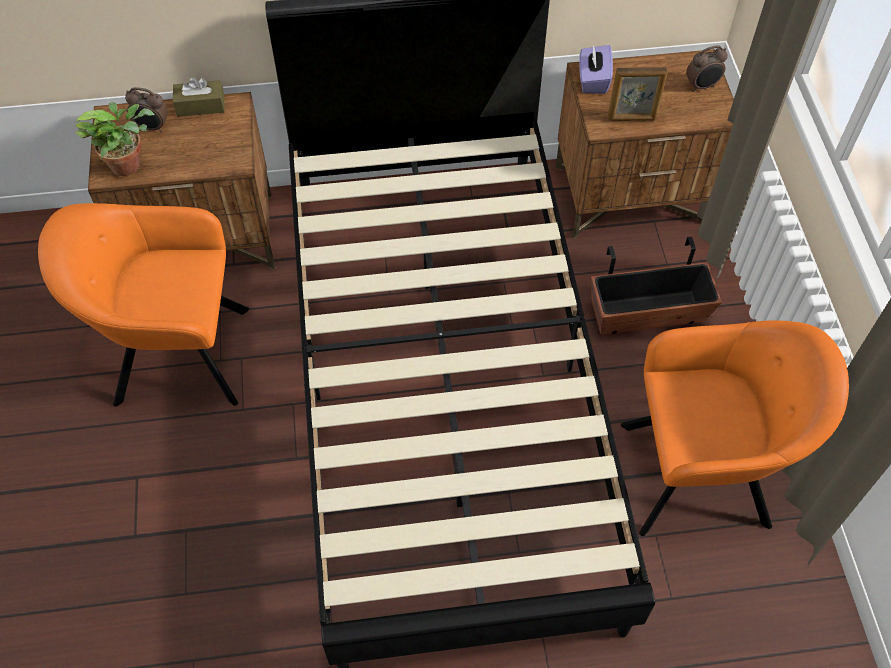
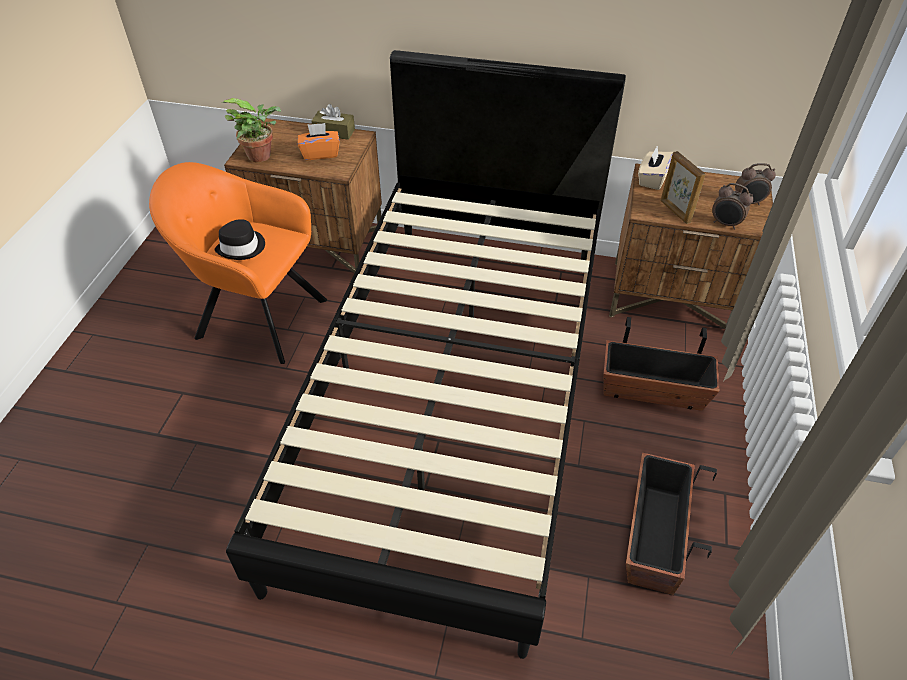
camera: 20 degrees right, 10 degrees down
alarm clock [125,87,168,132] -> alarm clock moved to [712,183,753,229]
purple tissue box [579,44,613,94] -> beige tissue box [638,146,673,190]
picture frame [608,67,668,121] -> picture frame turned 45 degrees clockwise [660,151,705,224]
orange armchair [621,320,849,536] -> planter [626,453,717,595]
none -> black hat [215,219,265,260]
none -> orange tissue box [298,123,340,160]

